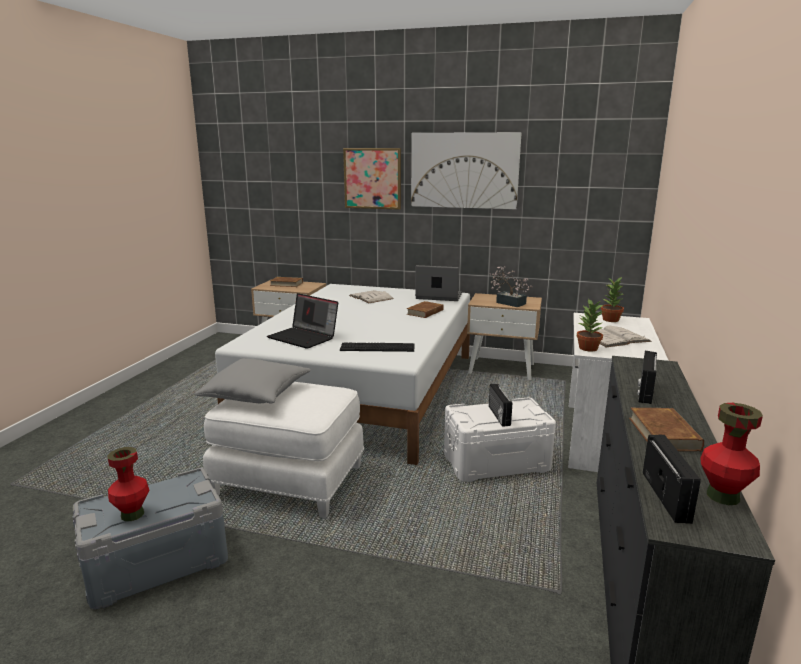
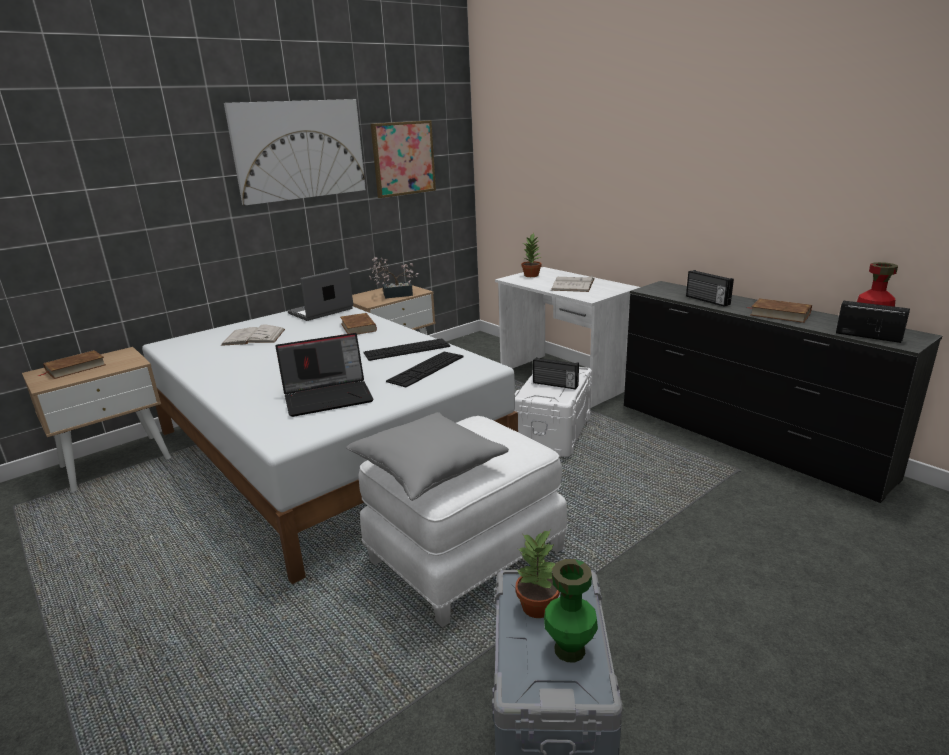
camera: 55 degrees left, 5 degrees up
red vase [107,447,149,521] -> green vase [544,559,598,662]
picture [343,148,401,210] -> picture moved to [371,120,436,198]
potted plant [577,300,603,352] -> potted plant moved to [515,530,560,618]
none -> keyboard [363,339,450,361]

